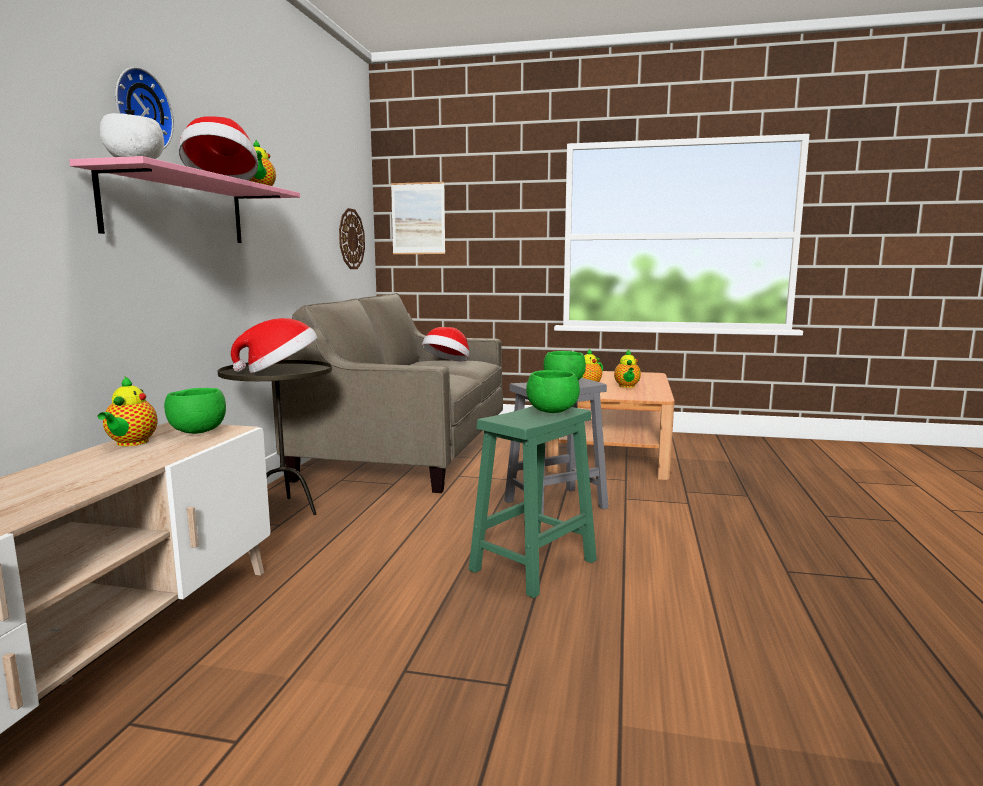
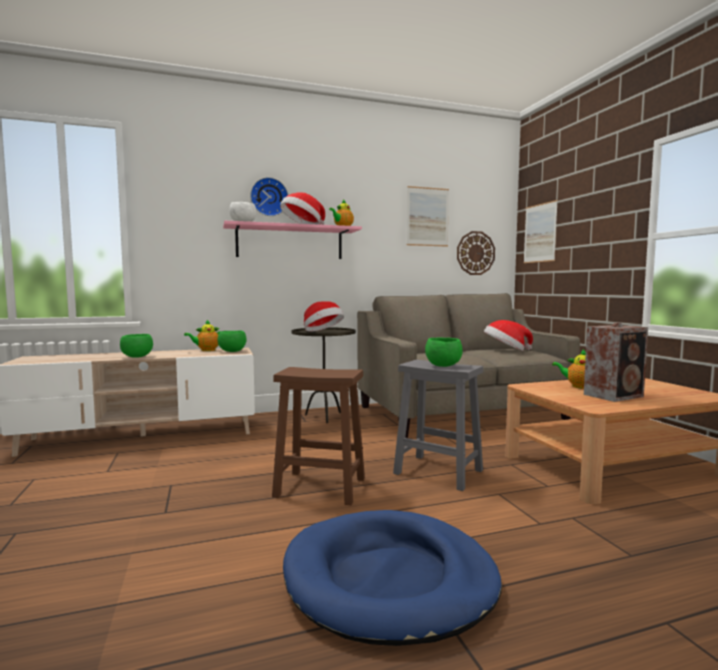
camera: 60 degrees right, 5 degrees down
green stool [469,406,597,598] -> brown stool [272,367,365,505]
green bowl [526,370,580,413] -> green bowl moved to [120,334,153,358]
teapot [614,349,641,388] -> speaker [584,323,648,402]
none -> blue dog bed [283,510,502,646]
none -> picture [407,186,449,247]

